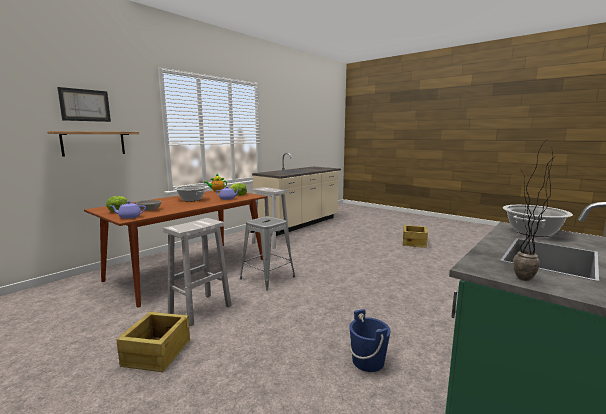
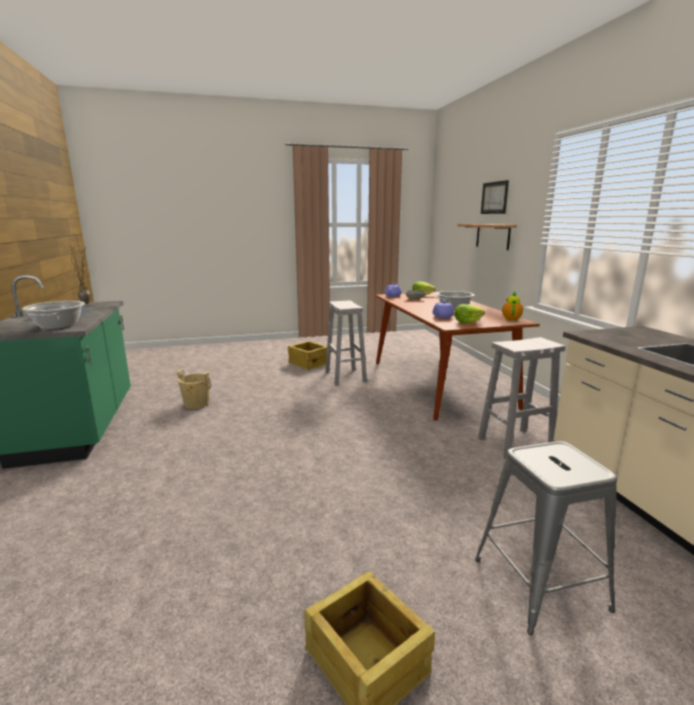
camera: 125 degrees right, 5 degrees up
grey stool [240,216,295,290] -> grey stool moved to [475,441,617,635]
blue bucket [349,309,391,372] -> beige bucket [177,369,211,409]

